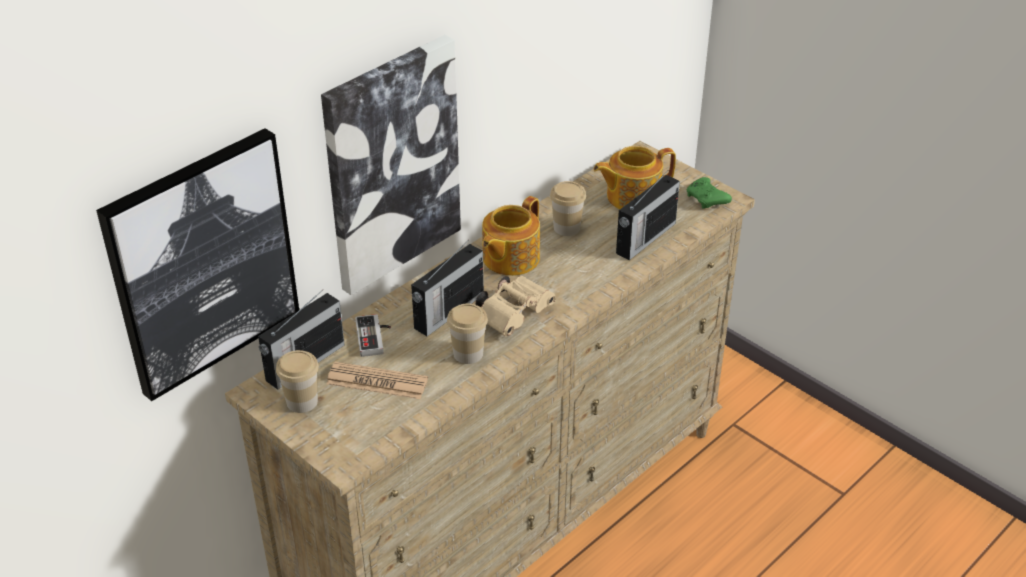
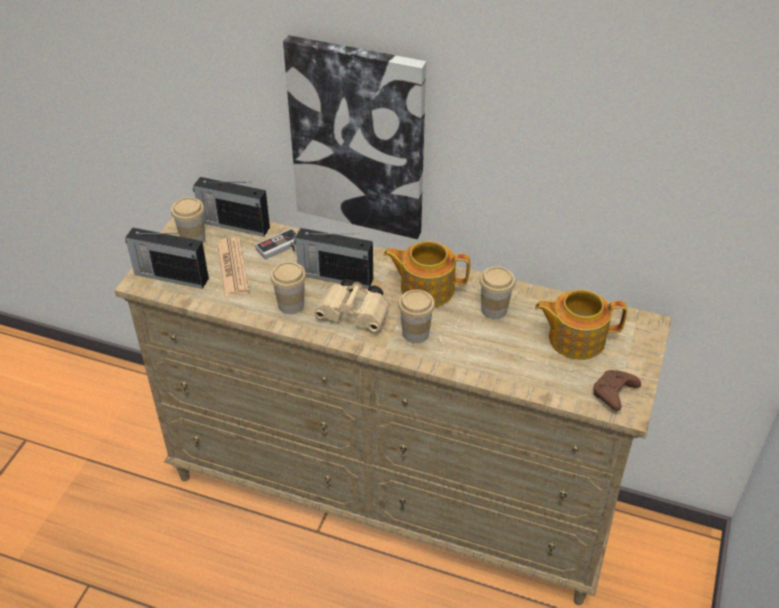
camera: 65 degrees right, 5 degrees up
picture [96,128,299,401] -> none
teapot [593,146,676,209] -> teapot turned 45 degrees counterclockwise [535,289,627,360]
radio [616,173,680,260] -> radio moved to [125,227,209,289]
green game controller [687,177,732,209] -> brown game controller [593,370,641,411]
none -> cup [398,290,435,343]

